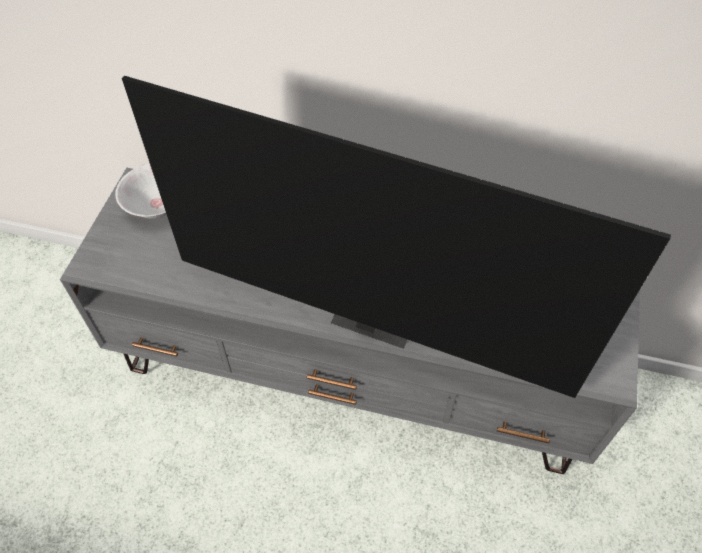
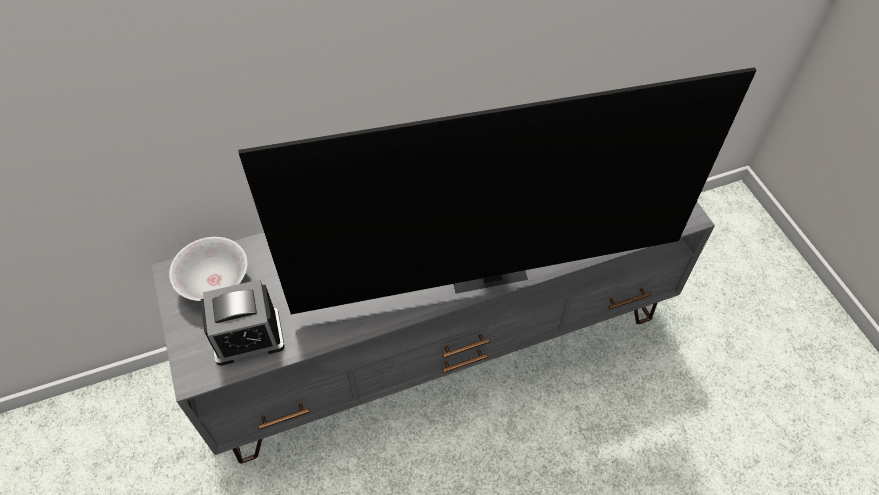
camera: 35 degrees left, 0 degrees up
none -> alarm clock [201,280,285,366]

